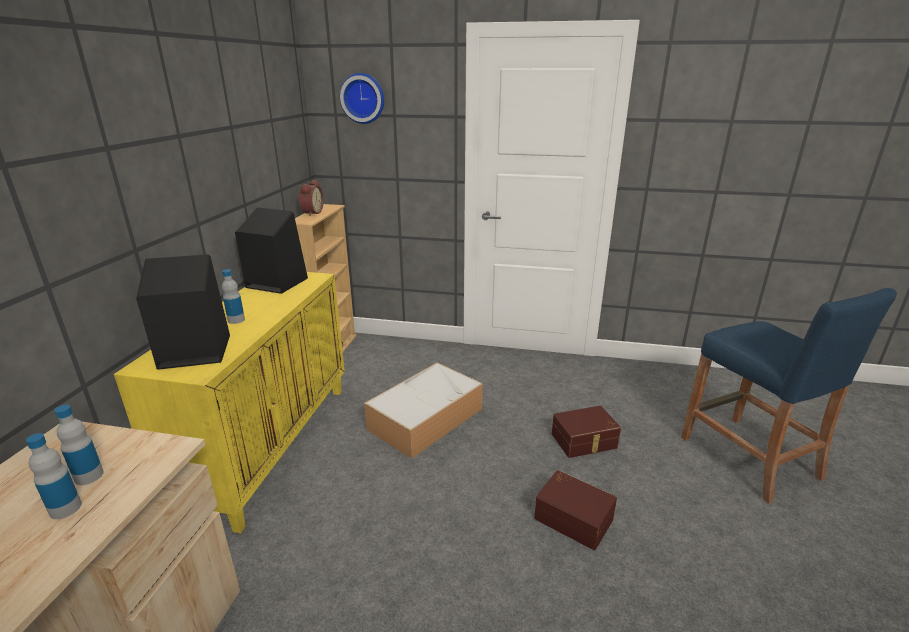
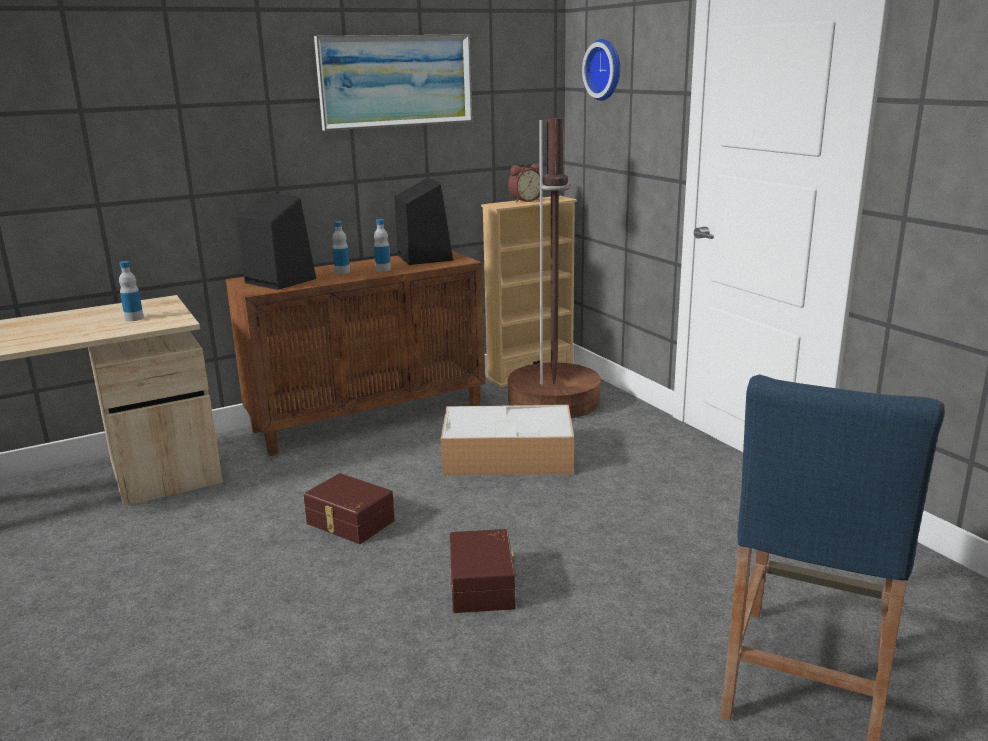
camera: 50 degrees right, 5 degrees down
bottle [26,433,82,519] -> bottle moved to [374,219,391,272]
yellow cabinet [114,272,345,533] -> brown cabinet [225,251,485,456]
brown storage box [552,406,621,458] -> brown storage box moved to [303,473,395,544]
none -> picture [314,34,472,131]
none -> brown floor lamp [508,118,601,418]

